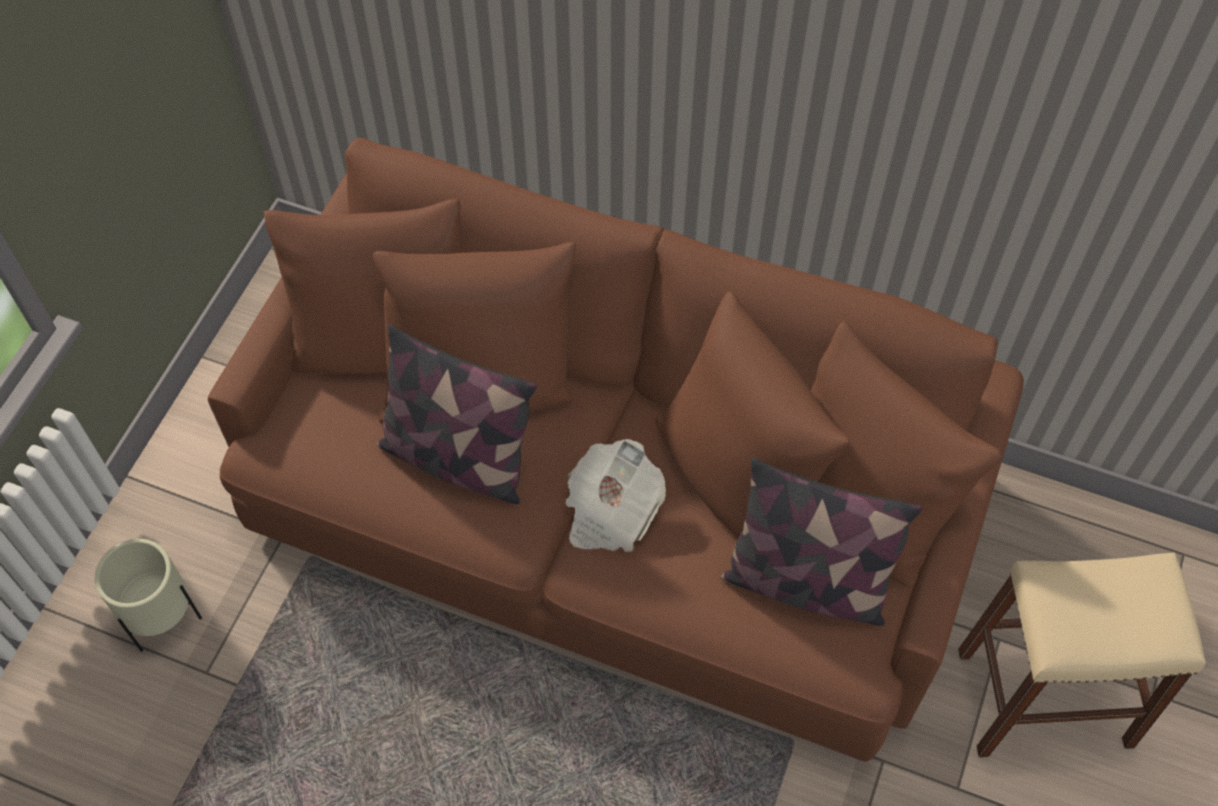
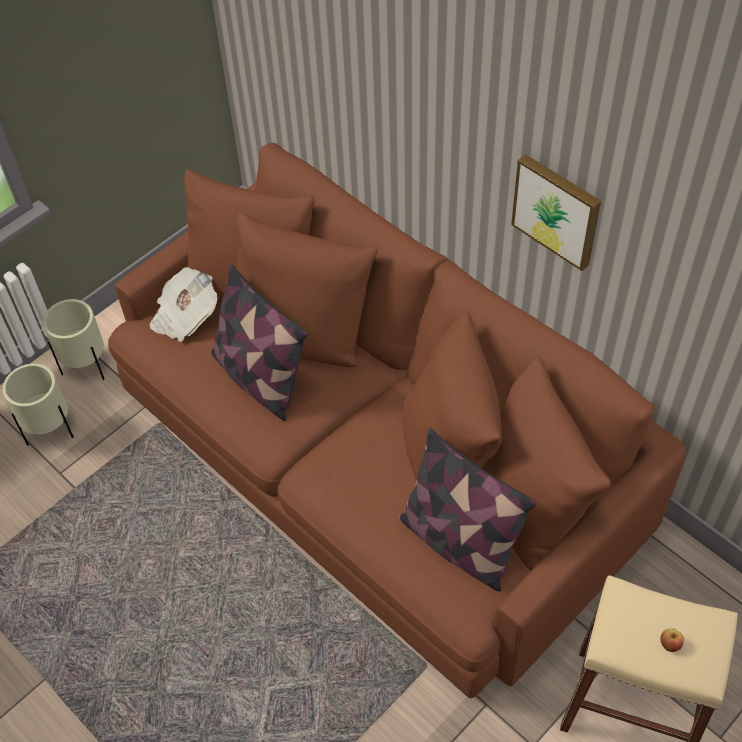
camera: 25 degrees right, 5 degrees down
newspaper [565,439,666,552] -> newspaper moved to [150,267,217,342]
none -> beige planter [43,299,105,380]
none -> picture [511,154,601,271]
none -> apple [660,629,684,652]

